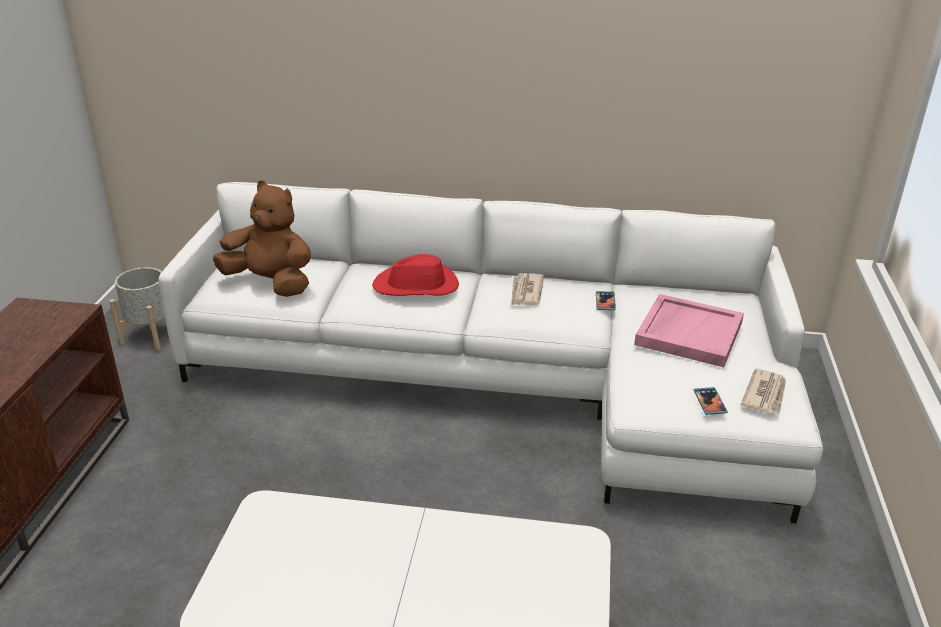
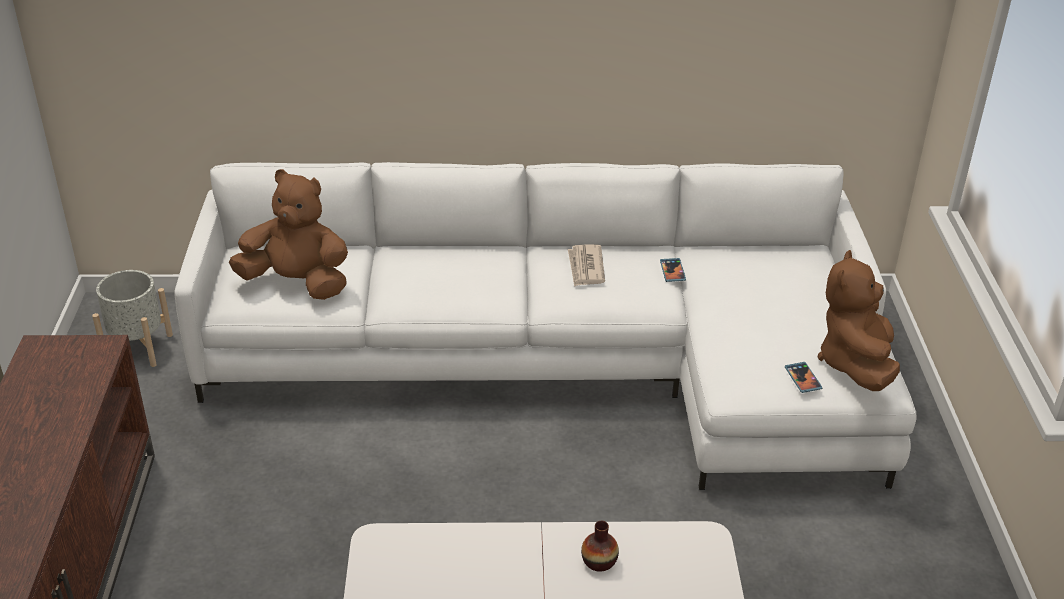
camera: 10 degrees left, 5 degrees up
red hat [372,254,459,296] -> none
pink tray [634,294,744,367] -> none
newspaper [741,369,786,414] -> brown plush toy [817,250,900,391]
none -> vase [581,521,619,572]

